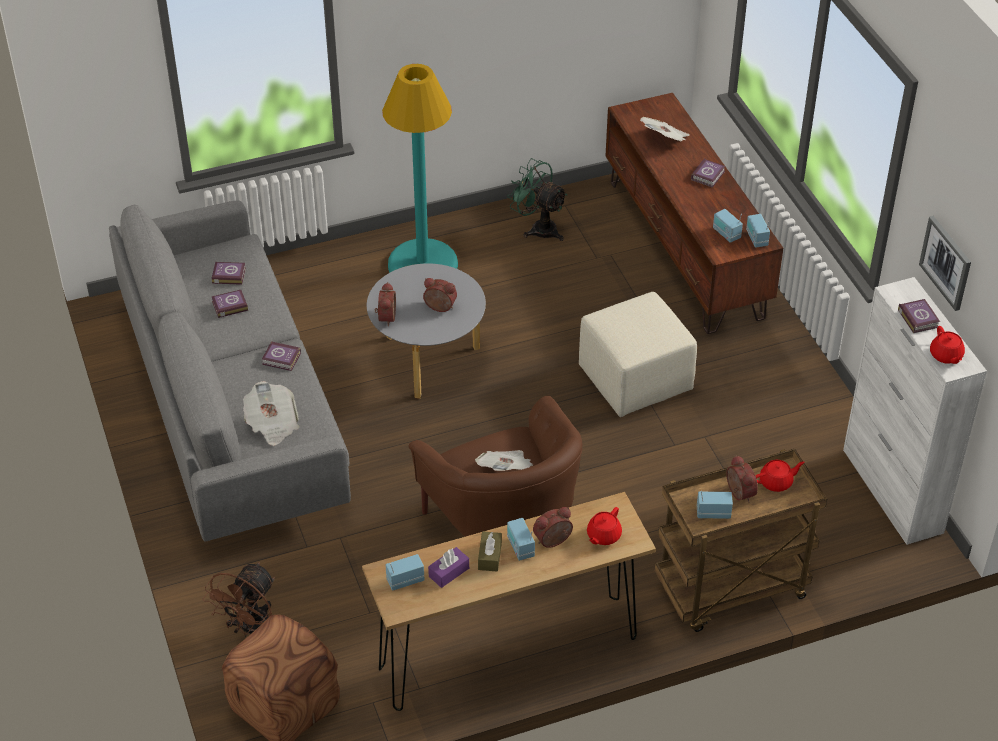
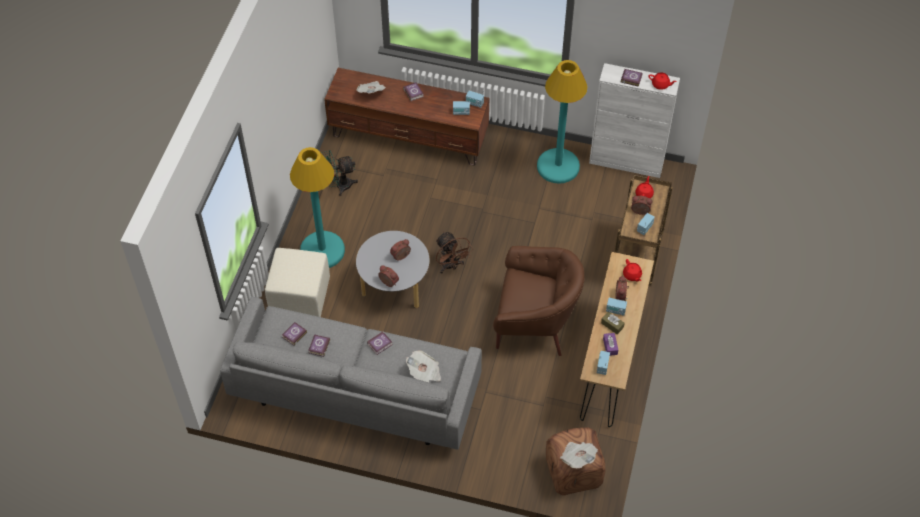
camera: 55 degrees left, 10 degrees up
brown fan [203,562,275,637] -> brown fan moved to [436,231,473,274]
newspaper [475,450,533,471] -> newspaper moved to [560,442,598,468]
beige ottoman [579,292,697,417] -> beige ottoman moved to [265,248,330,317]
picture [919,216,971,311] -> none
none -> turquoise floor lamp [537,60,588,184]

